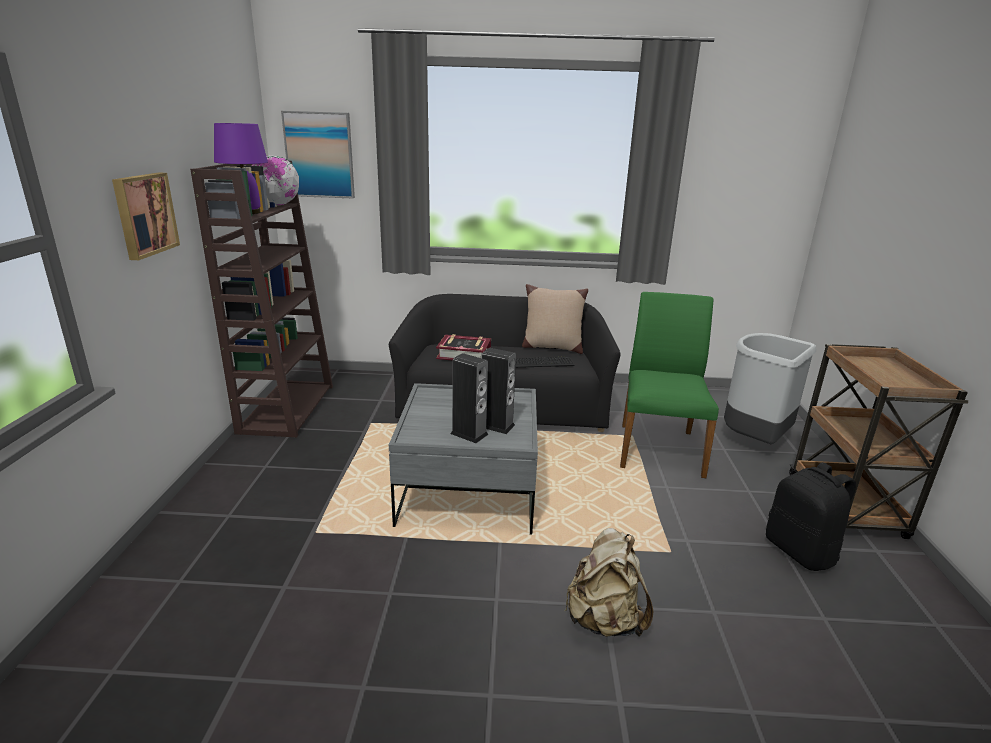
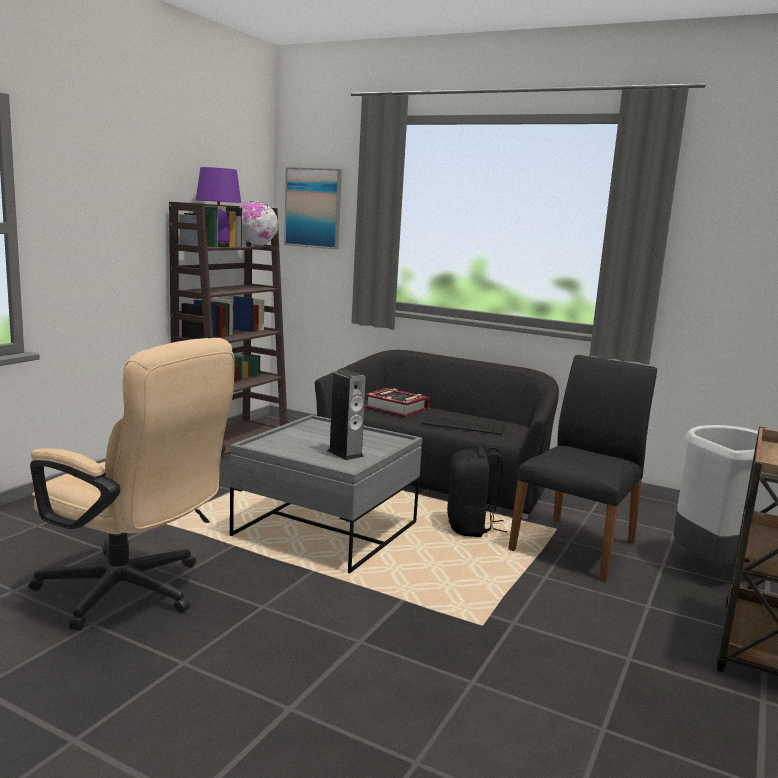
camera: 25 degrees right, 10 degrees down
picture [112,172,180,260] -> none
speaker [450,353,489,443] -> none
beige pillow [522,284,588,354] -> none
beige backpack [565,528,653,637] -> none
green chair [620,292,719,478] -> black chair [508,355,657,582]
black backpack [766,462,856,571] -> black backpack moved to [447,445,507,537]
none -> beige office chair [29,338,235,631]

